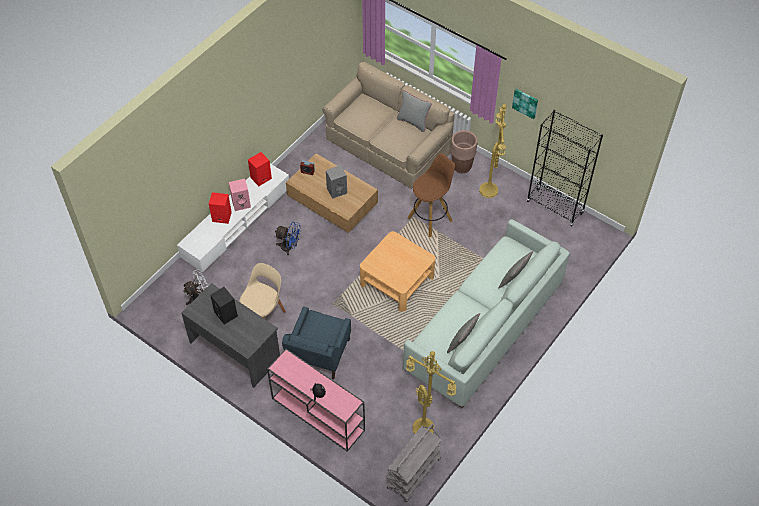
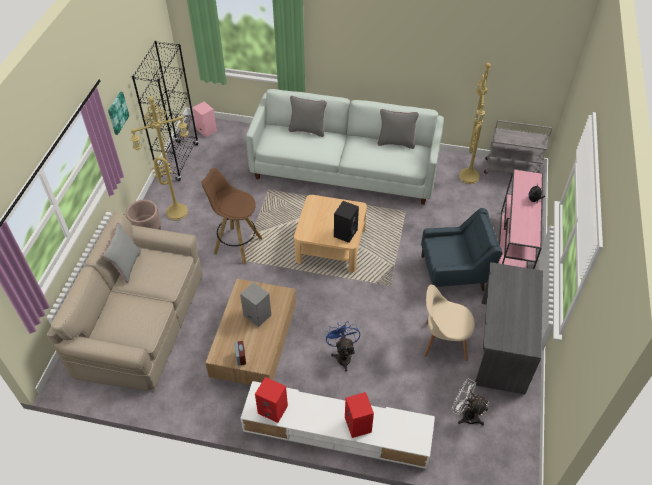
camera: 115 degrees left, 5 degrees down
black speaker [210,287,238,325] -> black speaker moved to [334,201,359,243]
pink speaker [229,179,251,211] -> pink speaker moved to [192,102,217,137]

